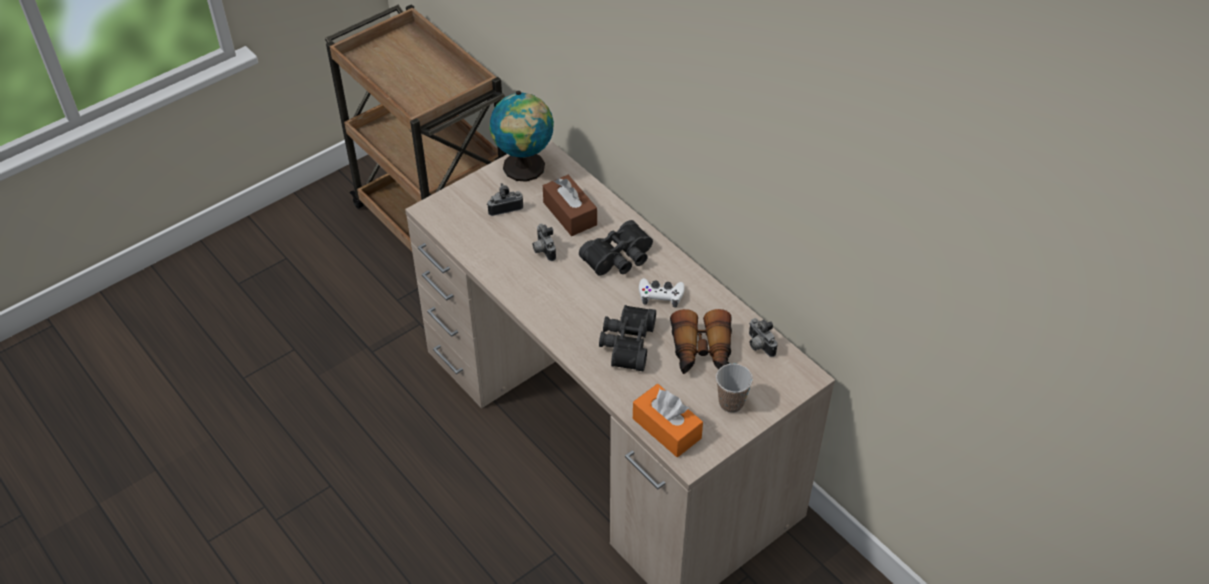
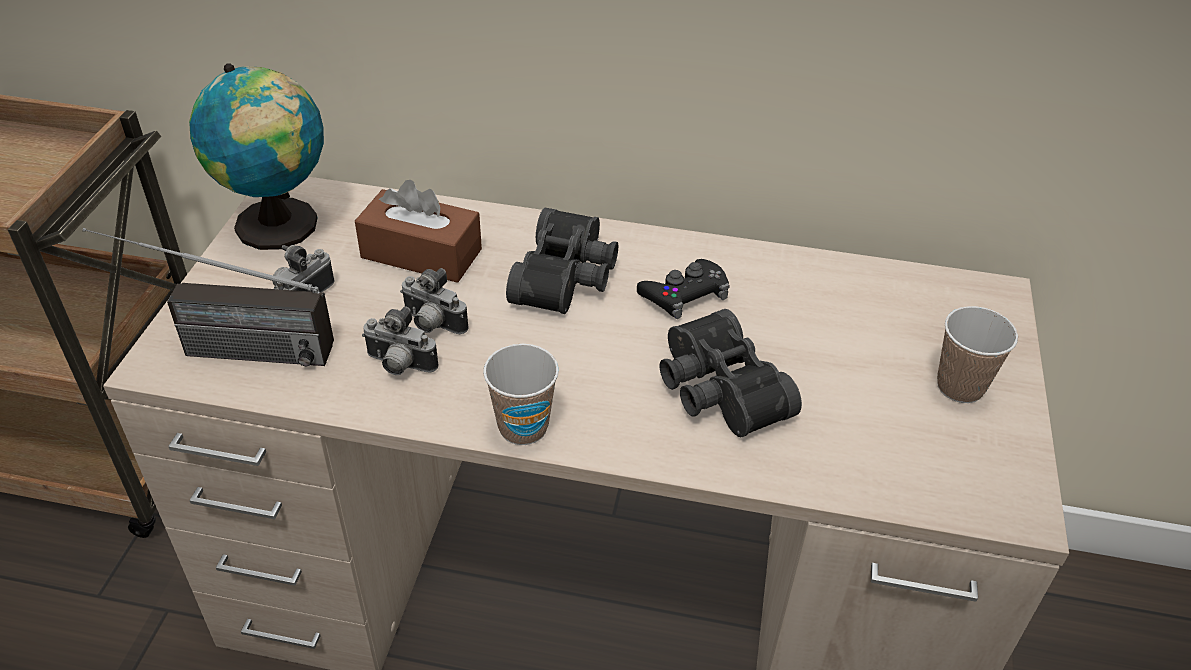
camera: 40 degrees left, 5 degrees down
orange tissue box [633,384,703,457] -> none
white game controller [639,278,684,308] -> black game controller [637,259,730,319]
binoculars [670,309,732,374] -> none
camera [749,318,777,357] -> camera moved to [362,306,439,375]
none -> radio [82,228,334,366]
none -> cup [483,344,559,445]

